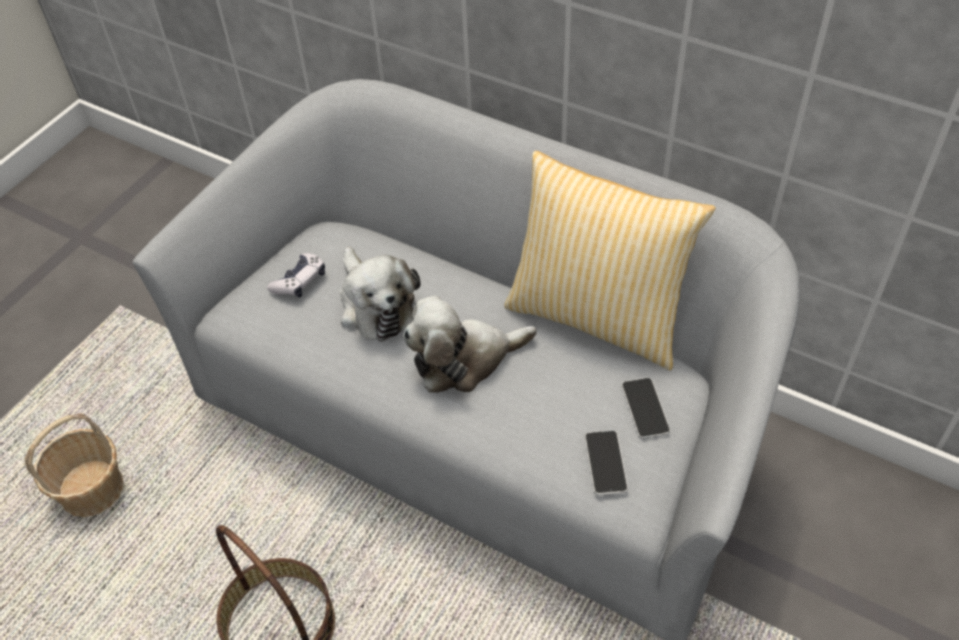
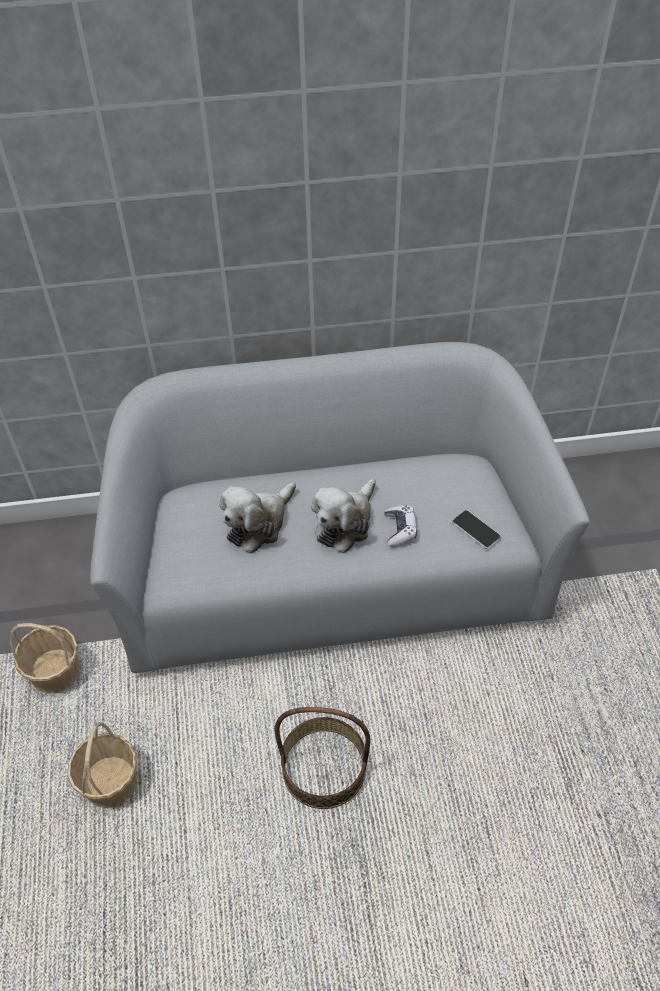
camera: 40 degrees left, 0 degrees up
game controller [267,253,325,297] -> game controller moved to [384,505,417,546]
plush toy [340,247,420,342] -> plush toy turned 105 degrees clockwise [220,482,296,553]
pillow [505,151,716,370] -> none
phone [621,378,670,439] -> none
none -> basket [10,623,80,694]

